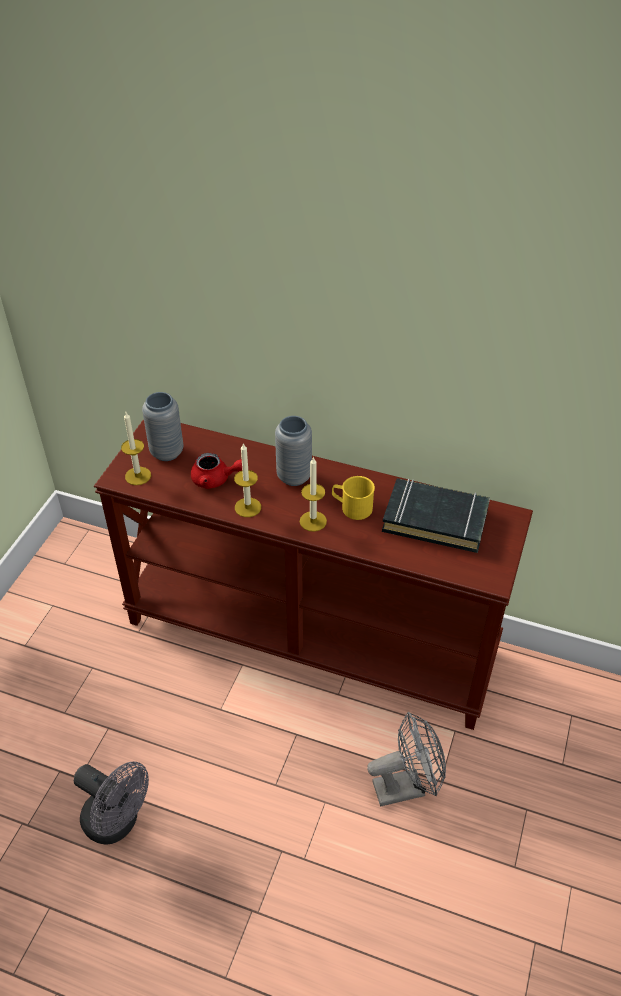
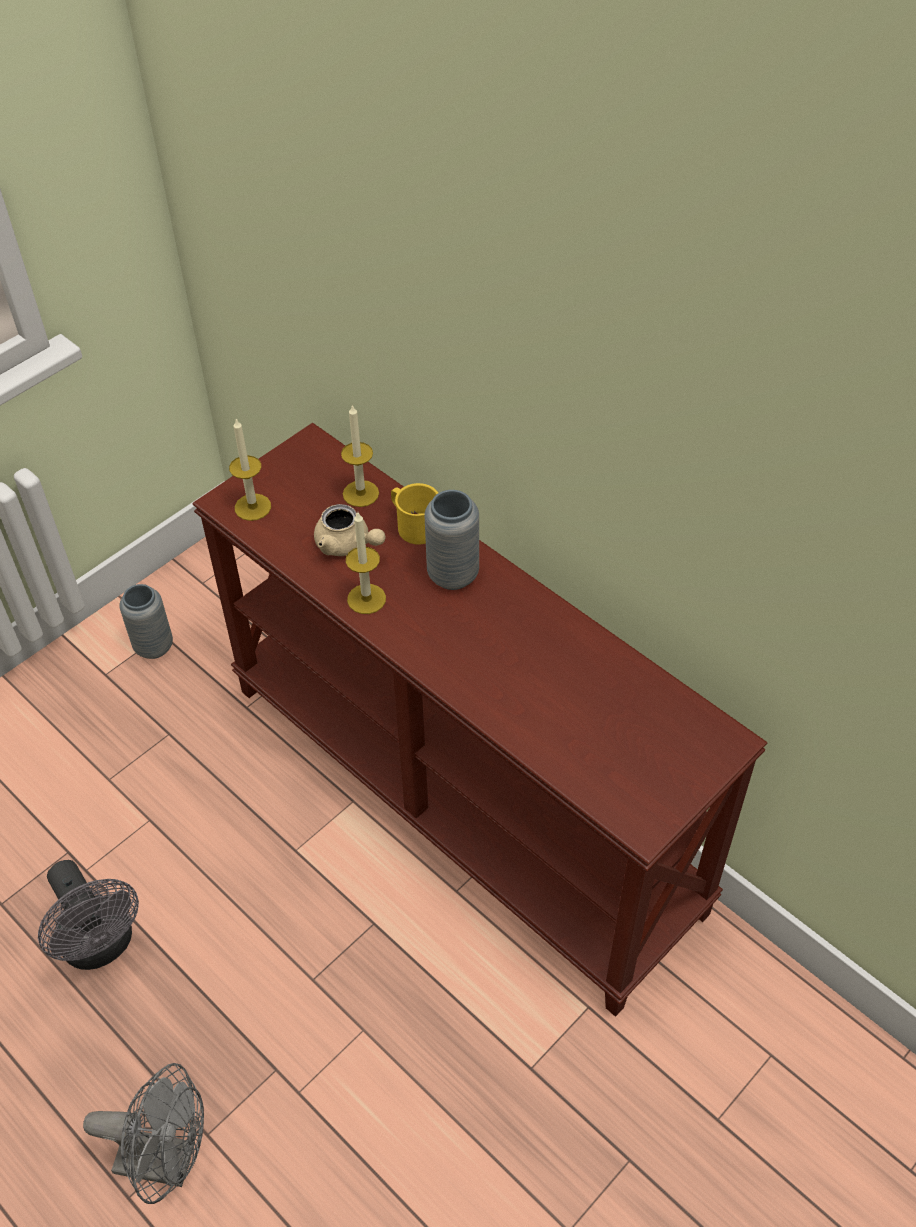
camera: 25 degrees right, 5 degrees up
grey vase [142,392,184,461] -> grey vase moved to [119,584,173,659]
red teapot [191,453,242,489] -> beige teapot [314,504,386,556]
candle [300,456,327,532] -> candle moved to [341,404,379,507]
yellow mug [332,476,375,520] -> yellow mug moved to [391,483,438,545]
grey fan [367,712,446,806] -> grey fan moved to [83,1063,204,1204]
black book [382,478,490,553] -> none

